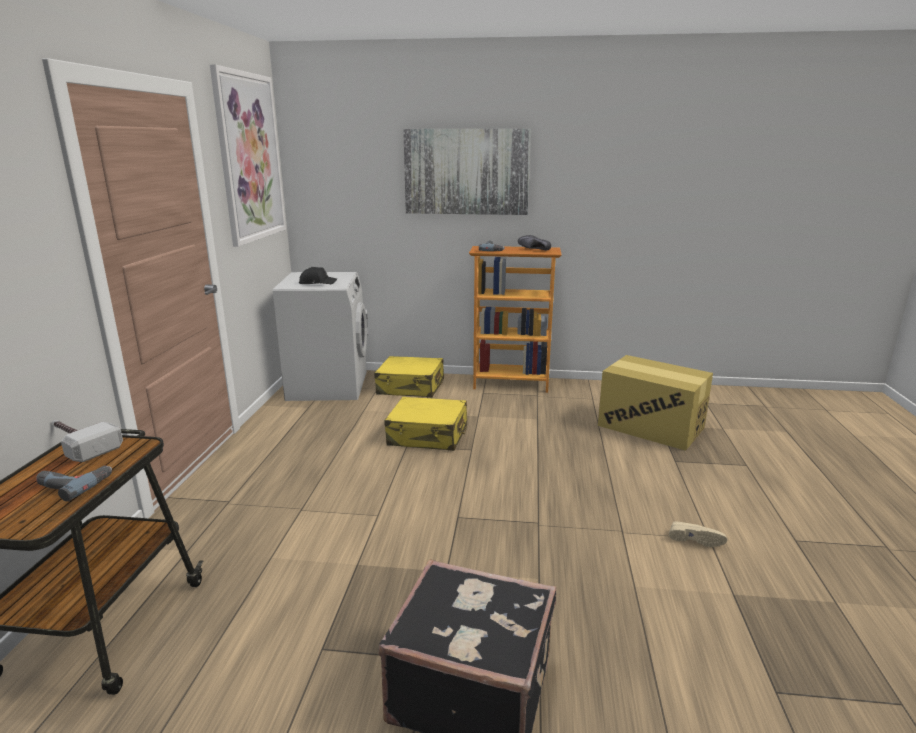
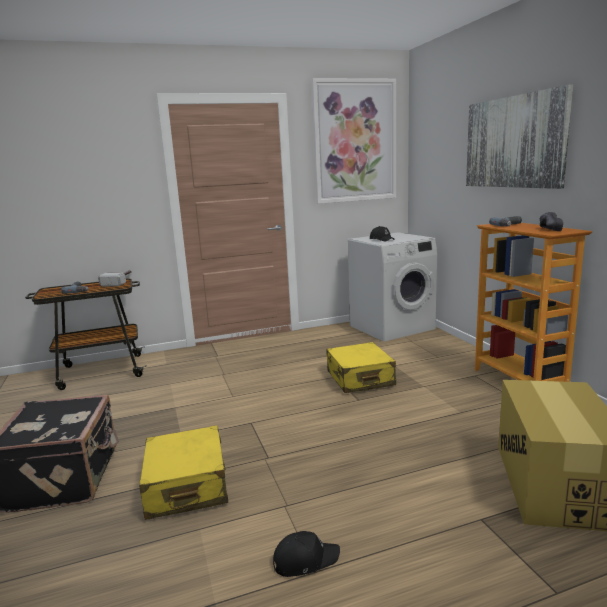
camera: 65 degrees right, 5 degrees down
yellow suitcase [374,356,444,397] -> yellow suitcase moved to [139,425,228,520]
beige shoe [669,522,728,547] -> black cap [273,531,340,577]

